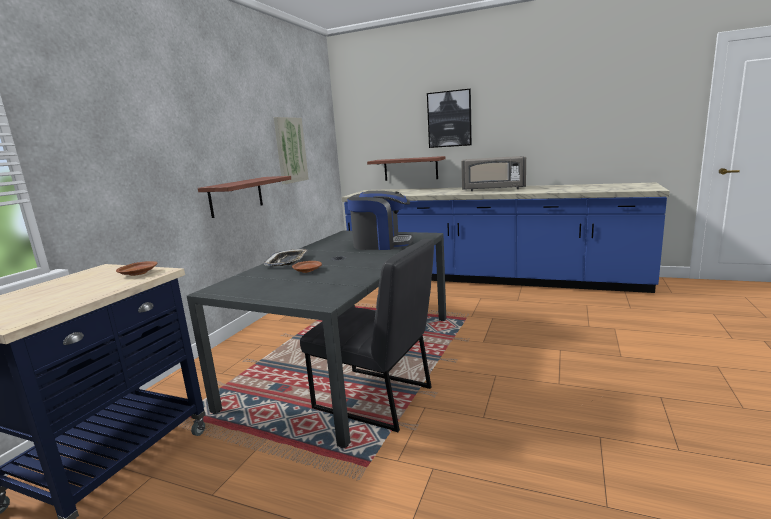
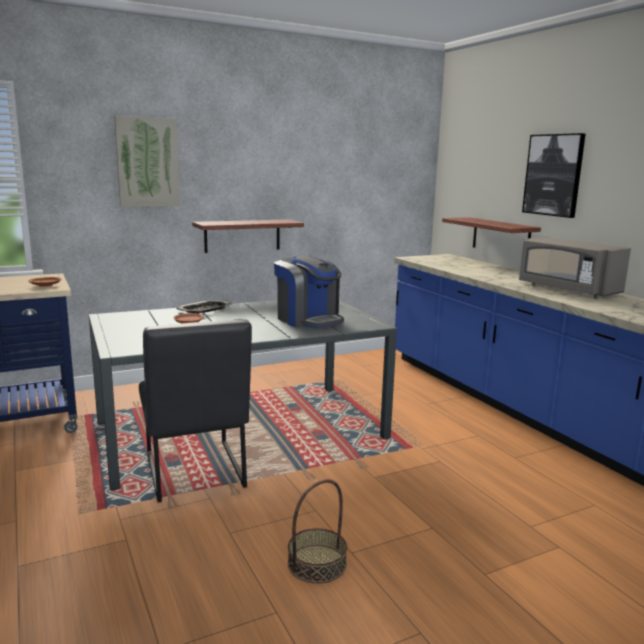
camera: 40 degrees right, 0 degrees up
picture [274,117,309,184] -> picture moved to [114,116,180,207]
none -> basket [288,479,347,583]

